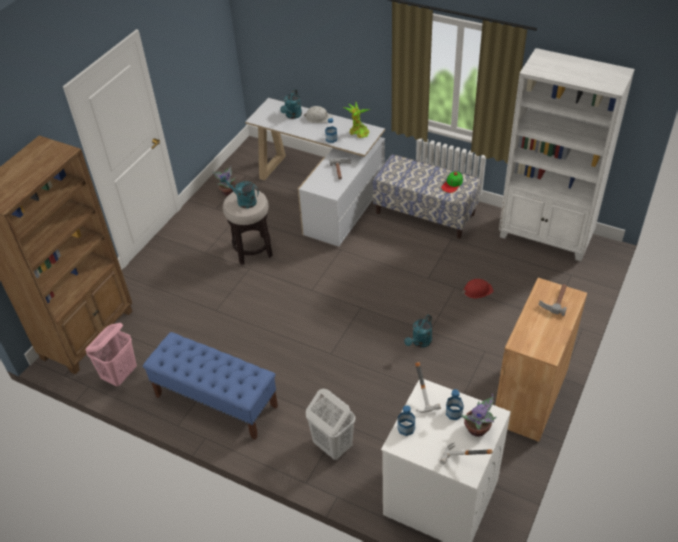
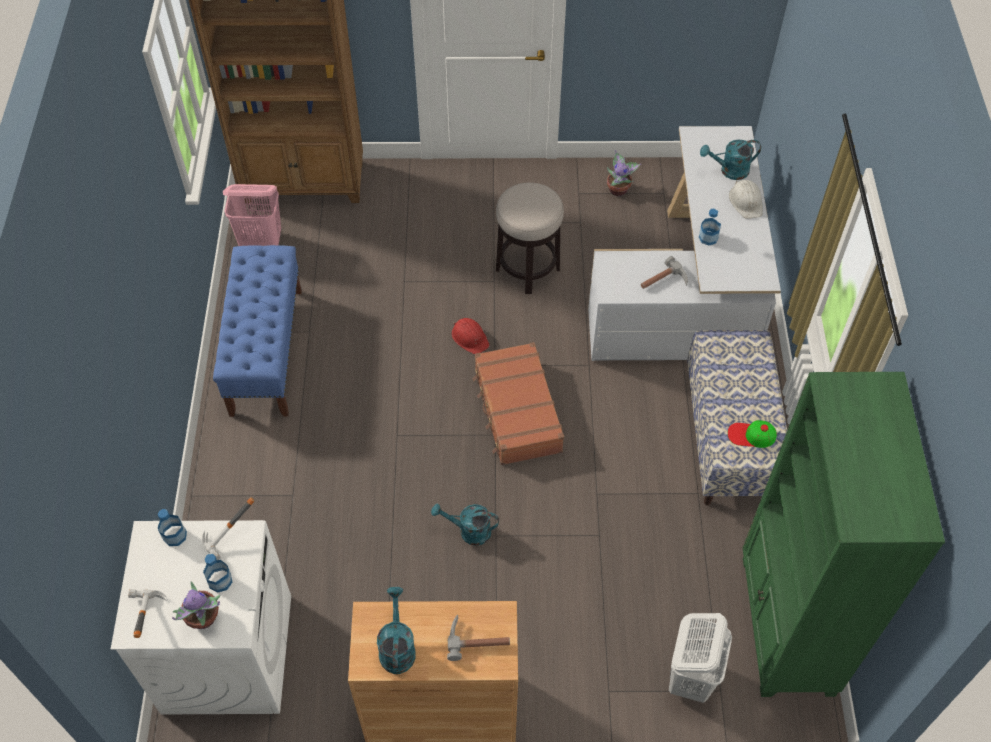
camera: 60 degrees right, 10 degrees up
turquoise watering can [220,175,259,208] -> turquoise watering can moved to [377,587,416,674]
white laundry basket [306,389,355,460] -> white laundry basket moved to [669,613,732,703]
potted plant [343,102,371,138] -> none
red hard hat [462,279,494,299] -> red hard hat moved to [452,318,490,354]
white bookcase [499,48,635,261] -> green bookcase [742,372,945,697]
none -> brown suitcase [472,342,564,465]

